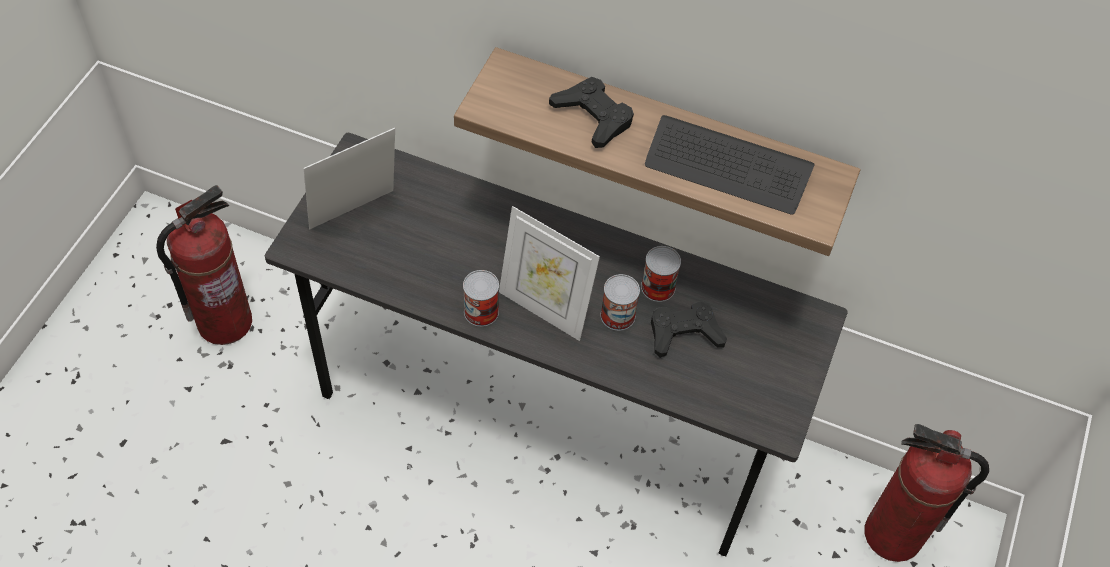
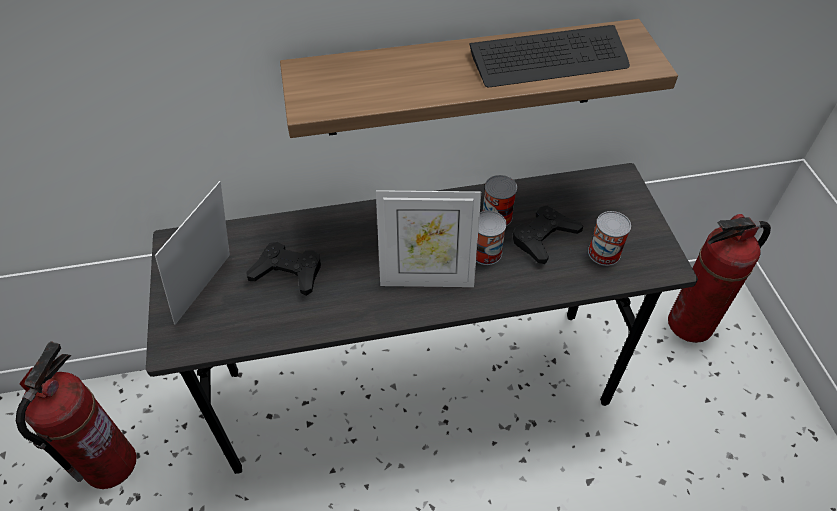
camera: 30 degrees left, 5 degrees down
can [463,270,499,327] -> can moved to [588,211,631,266]
black game controller [549,77,634,148] -> black game controller moved to [247,242,321,296]

